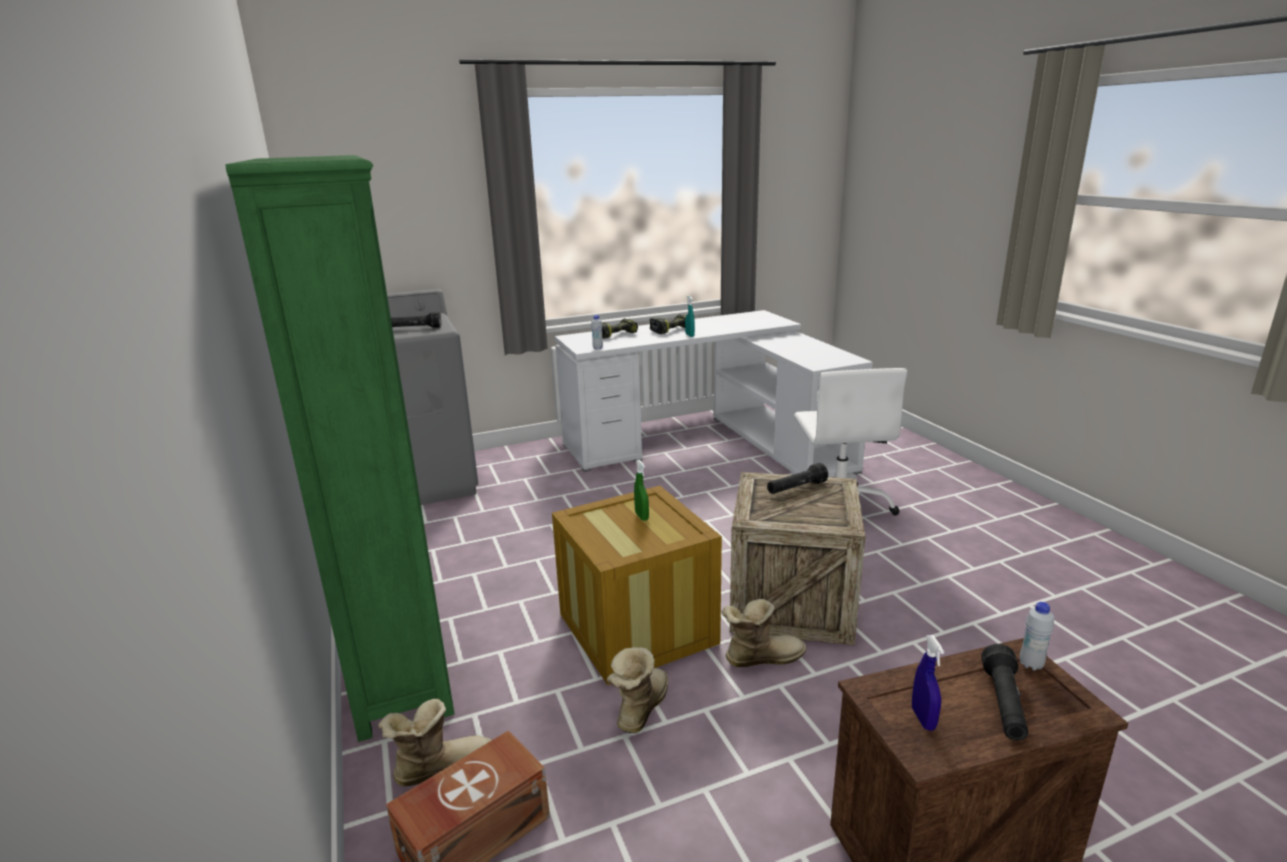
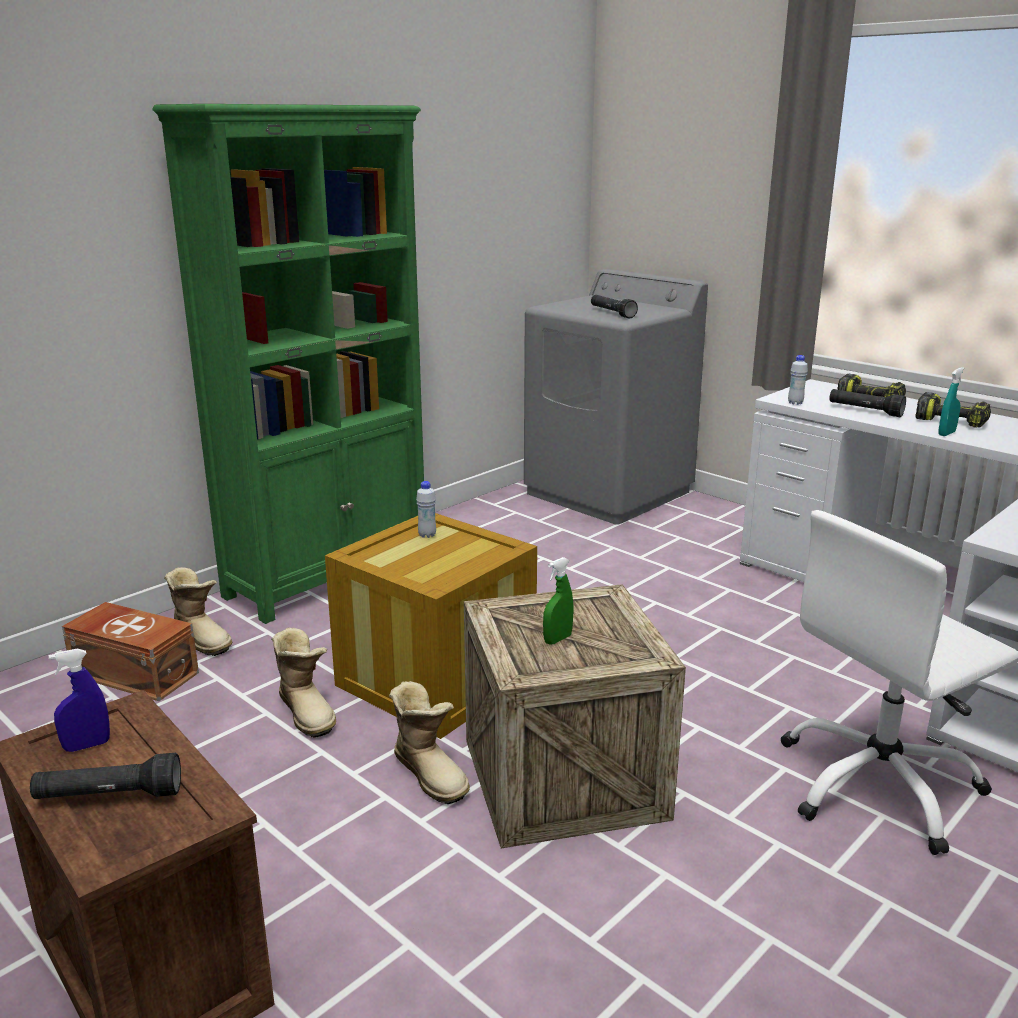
camera: 65 degrees right, 0 degrees up
boot [607,647,668,733] -> boot turned 60 degrees clockwise [271,627,336,738]
green spray bottle [634,460,649,521] -> green spray bottle moved to [543,557,574,645]
black flashlight [767,463,828,494] -> black flashlight moved to [829,389,906,417]
white bottle [1020,602,1054,670] -> white bottle moved to [416,481,436,538]

